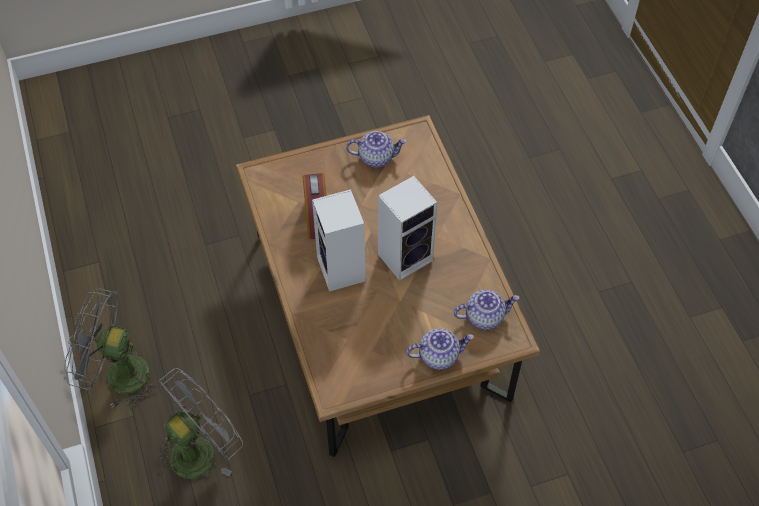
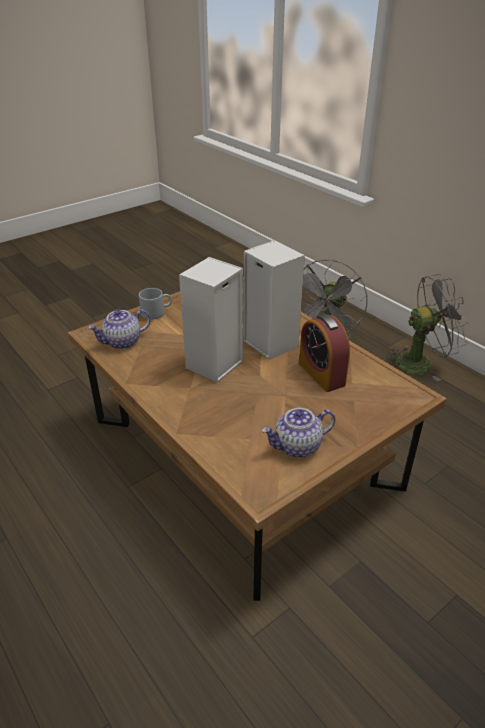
camera: 160 degrees right, 20 degrees down
teapot [406,328,474,370] -> grey mug [139,288,172,320]

